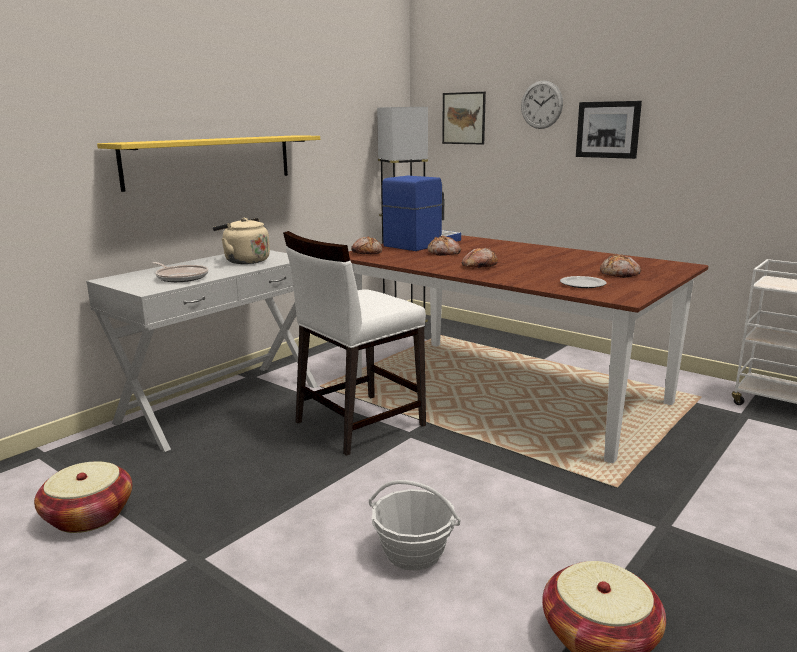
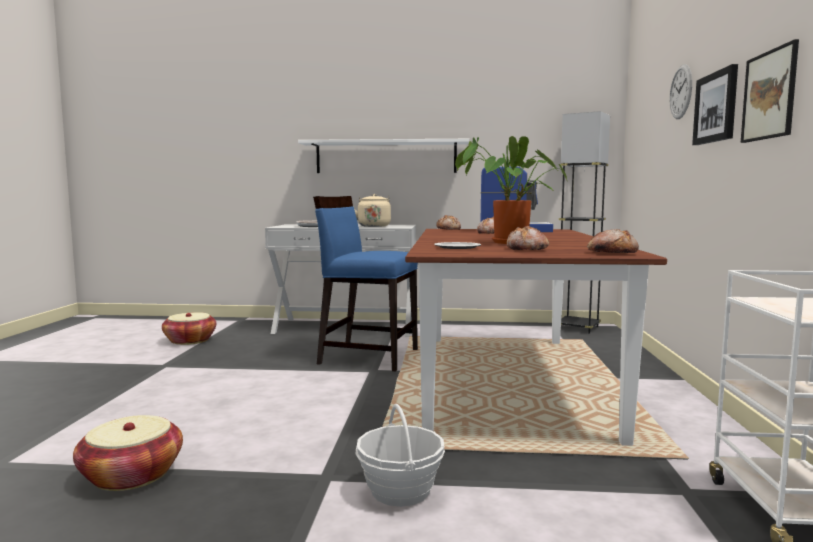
camera: 55 degrees right, 10 degrees down
yellow shelf [97,135,320,192] -> white shelf [298,139,469,173]
white chair [283,231,426,456] -> blue chair [313,196,418,372]
basket [369,480,461,571] -> basket moved to [356,404,445,507]
picture [442,92,486,145] -> picture moved to [741,39,799,143]
bread [462,248,498,268] -> bread moved to [587,229,639,253]
none -> potted plant [455,136,568,244]

